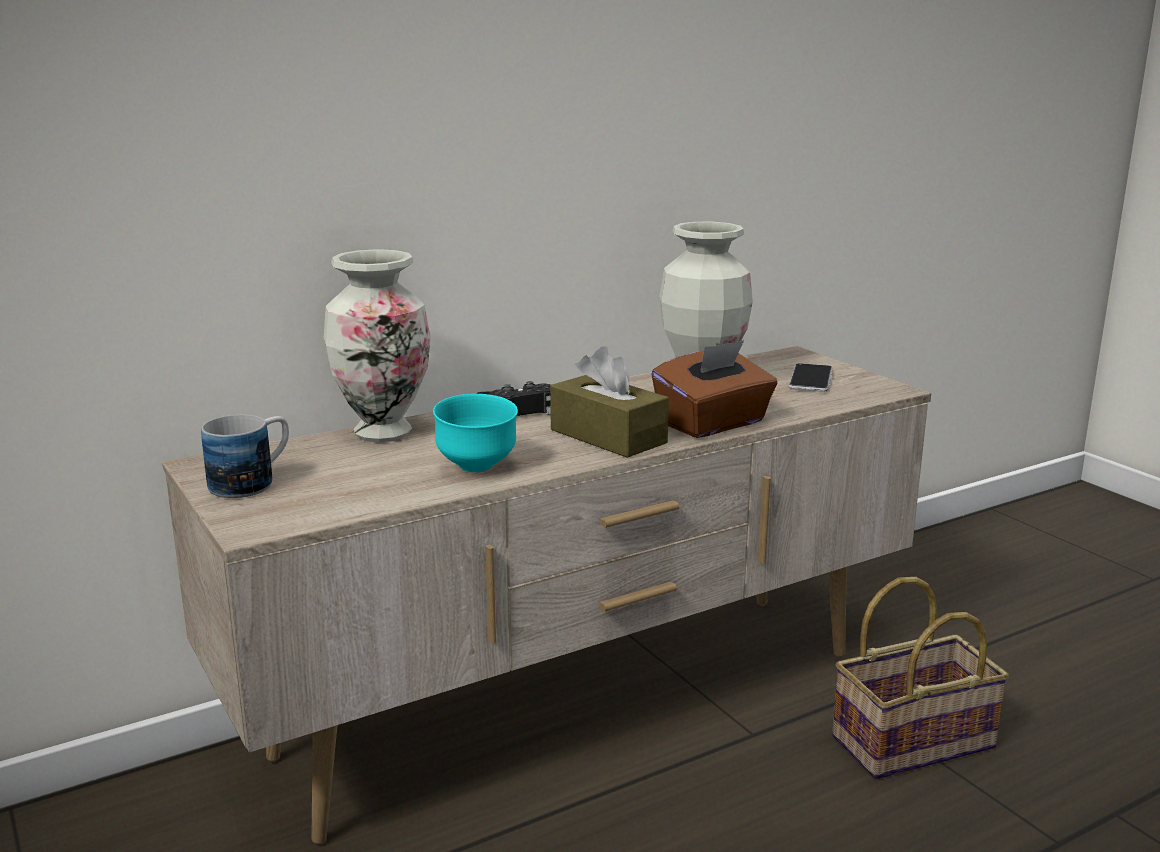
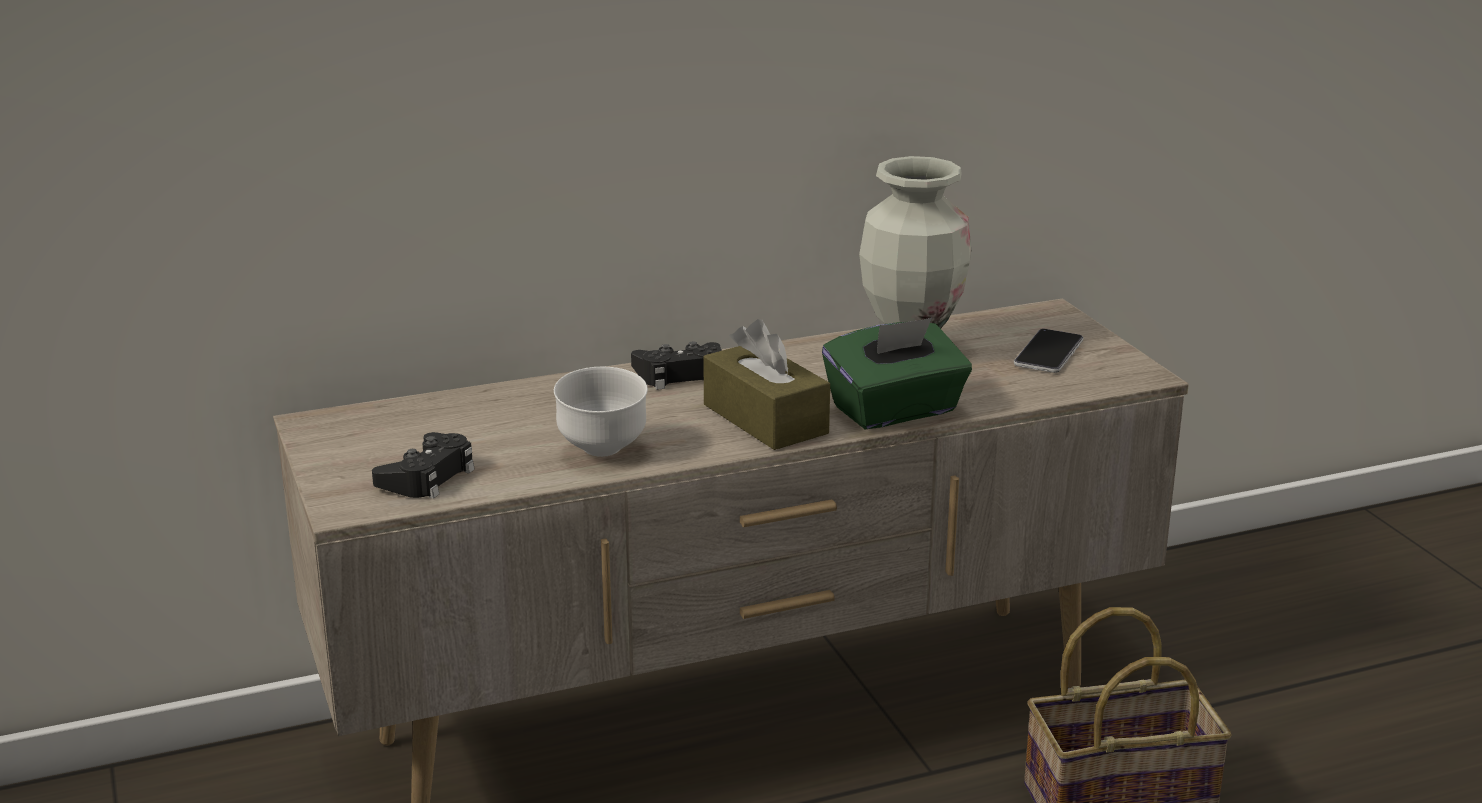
camera: 10 degrees right, 5 degrees up
mug [201,415,289,498] -> none
vase [324,249,431,442] -> none
turquoise bowl [433,394,518,472] -> white bowl [554,367,648,457]
brown tissue box [651,340,778,438] -> green tissue box [822,318,972,429]
none -> black game controller [372,432,475,499]

